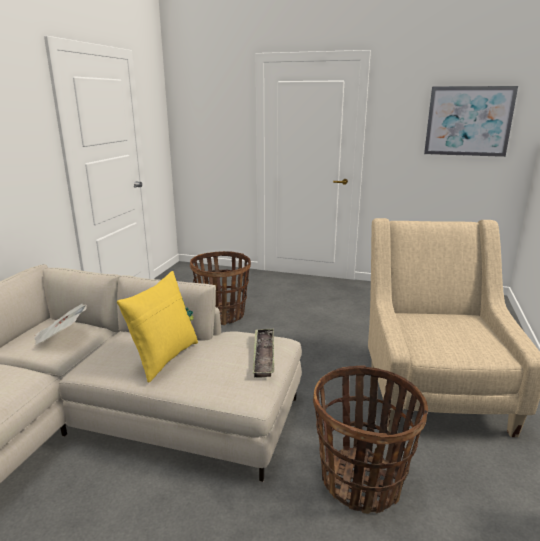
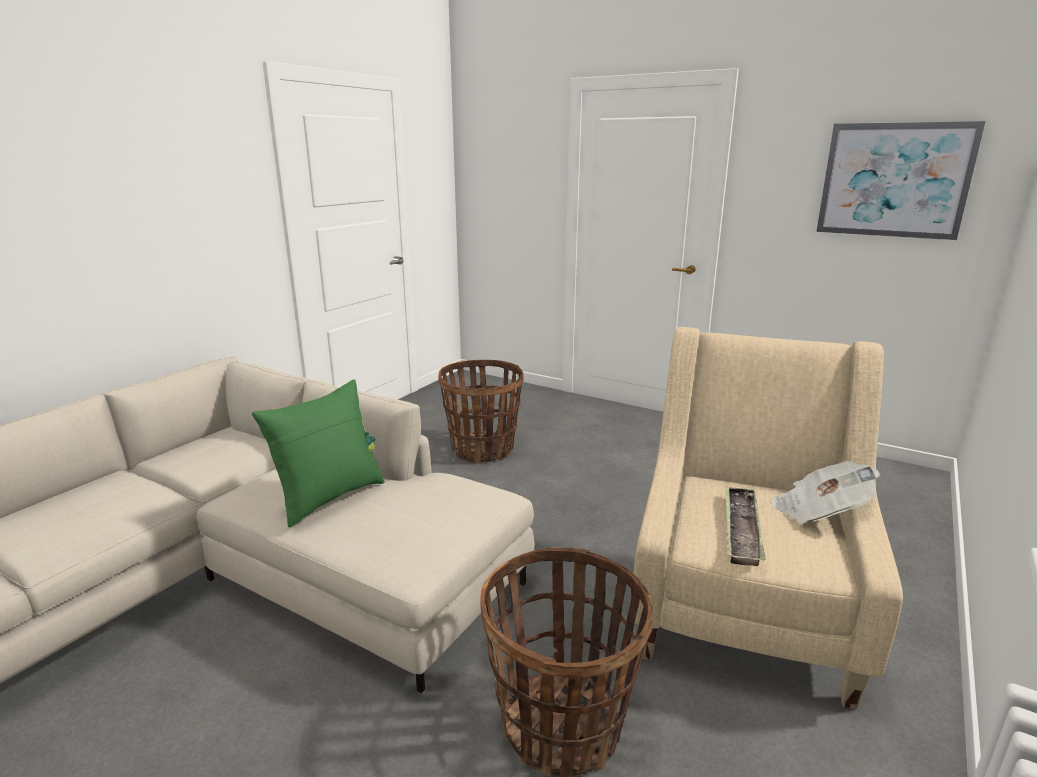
camera: 15 degrees right, 0 degrees up
newspaper [34,303,87,346] -> newspaper moved to [770,461,880,524]
yellow pillow [117,271,198,382] -> green pillow [252,379,385,527]
tray [253,328,274,377] -> tray moved to [725,486,766,566]

